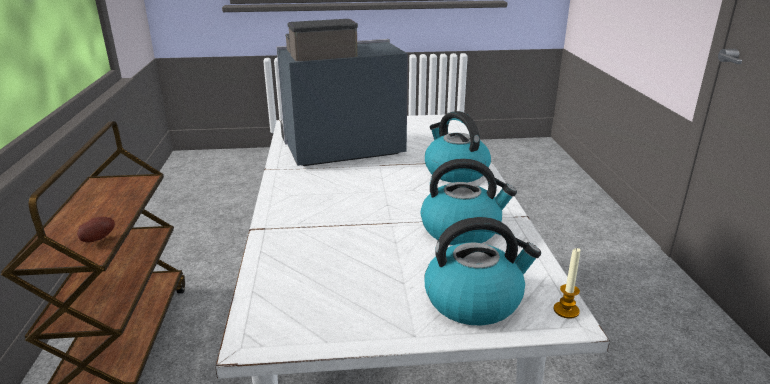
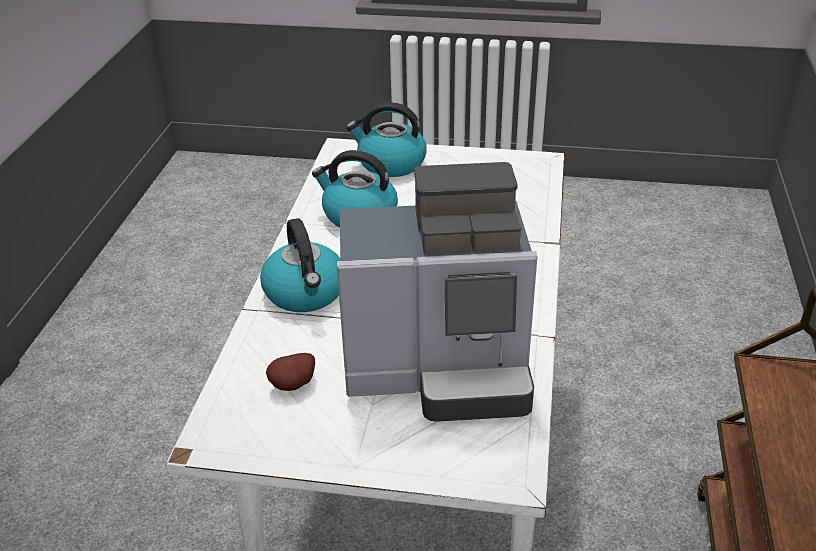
camera: 165 degrees left, 10 degrees up
potato [77,217,115,243] -> potato moved to [266,353,315,391]
candle [554,248,580,318] -> none

